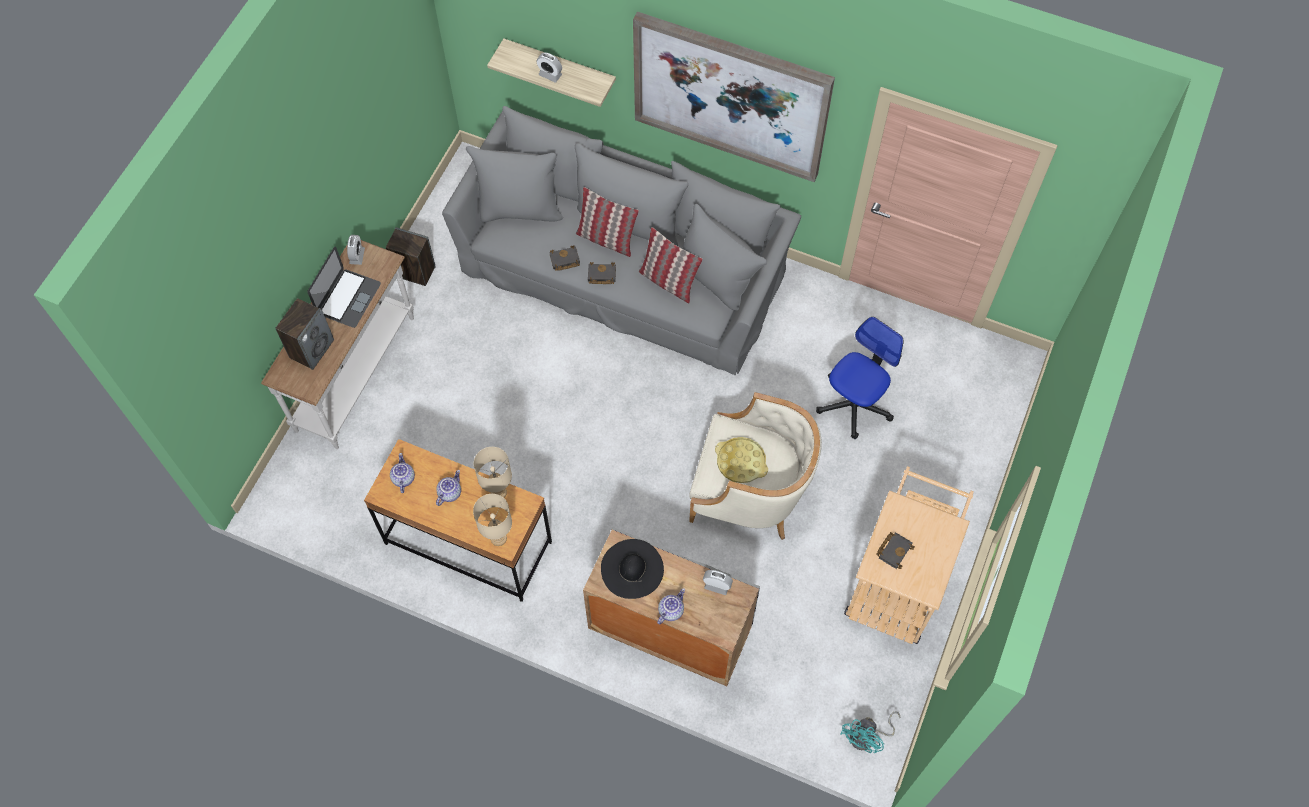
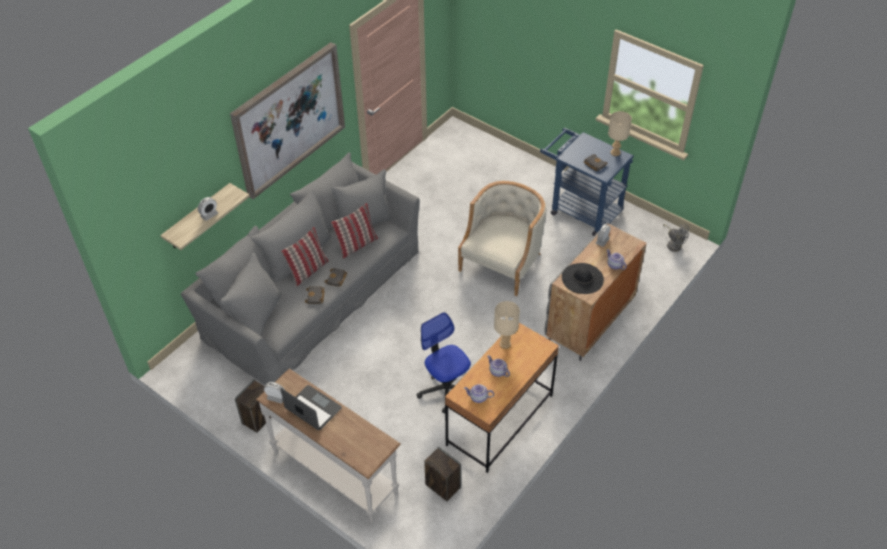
camera: 75 degrees left, 15 degrees down
speaker [275,298,334,370] -> speaker moved to [424,447,461,501]
beige table lamp [473,494,512,546] -> beige table lamp moved to [608,111,632,156]
yellow tray [715,437,768,483] -> none
office chair [816,317,904,439] -> office chair moved to [417,312,471,413]
turquoise fan [840,712,900,753] -> grey fan [663,224,690,252]
beige cart [844,466,974,644] -> blue cart [540,128,634,236]

